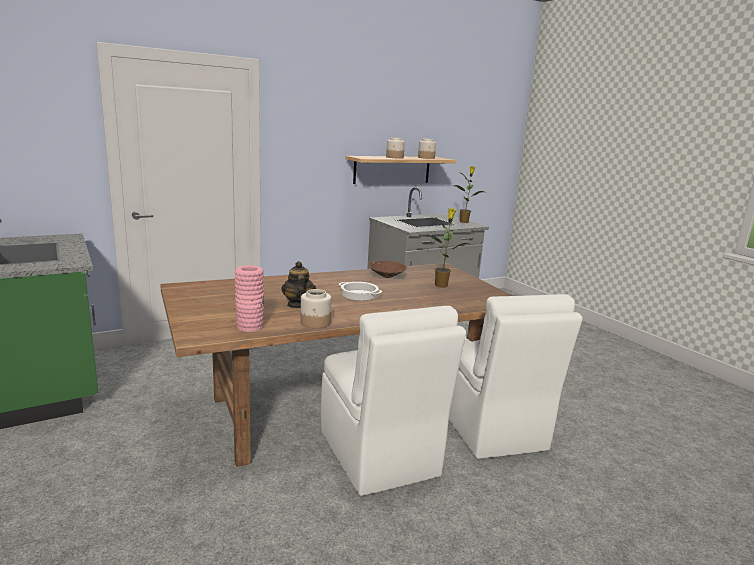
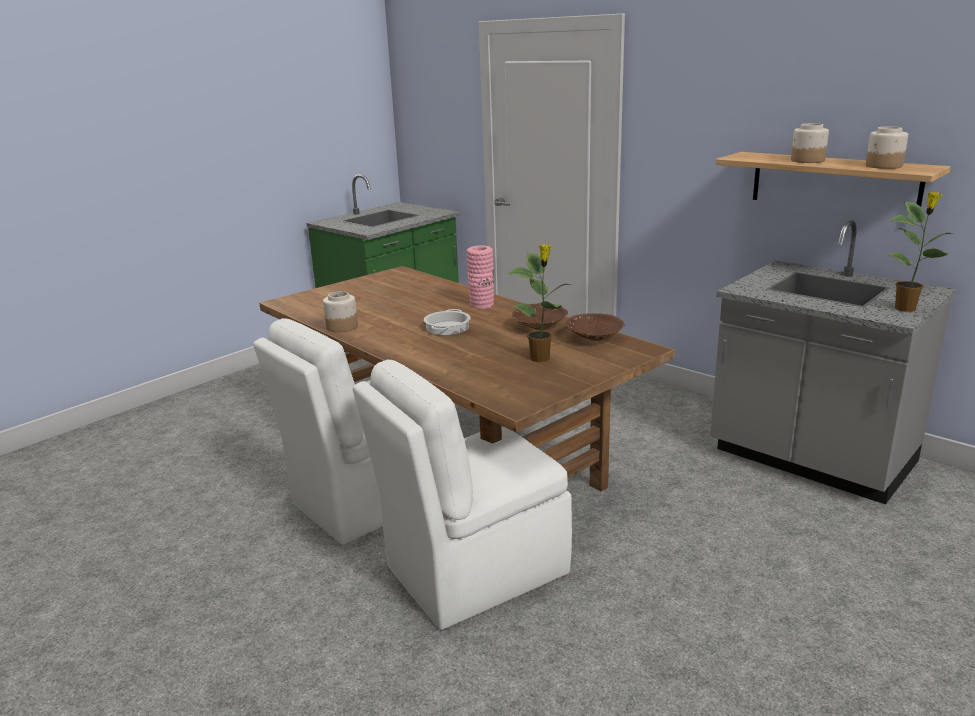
camera: 75 degrees right, 5 degrees up
pink vase [235,265,264,332] -> pink vase moved to [466,246,494,309]
teapot [281,261,316,308] -> none
none -> brown bowl [566,313,625,341]

